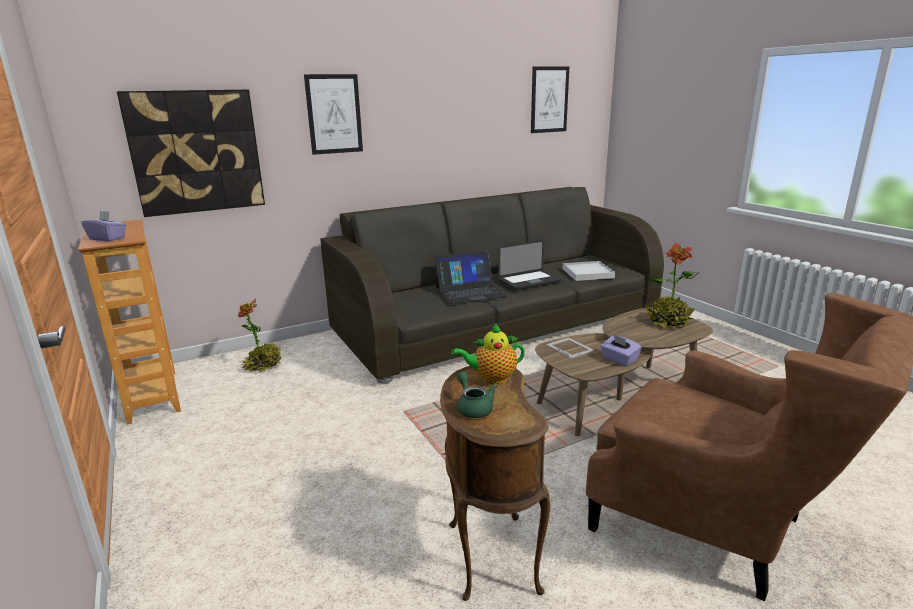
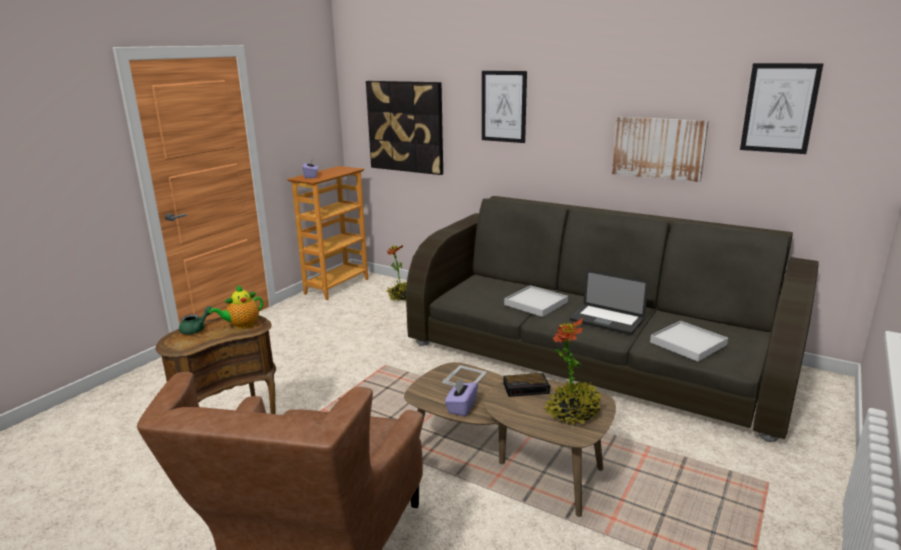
camera: 60 degrees right, 0 degrees up
laptop [434,250,507,304] -> white tray [504,285,568,317]
teapot [452,323,525,384] -> teapot turned 90 degrees counterclockwise [209,285,263,329]
none -> alarm clock [503,373,551,397]
none -> picture [612,117,709,182]

